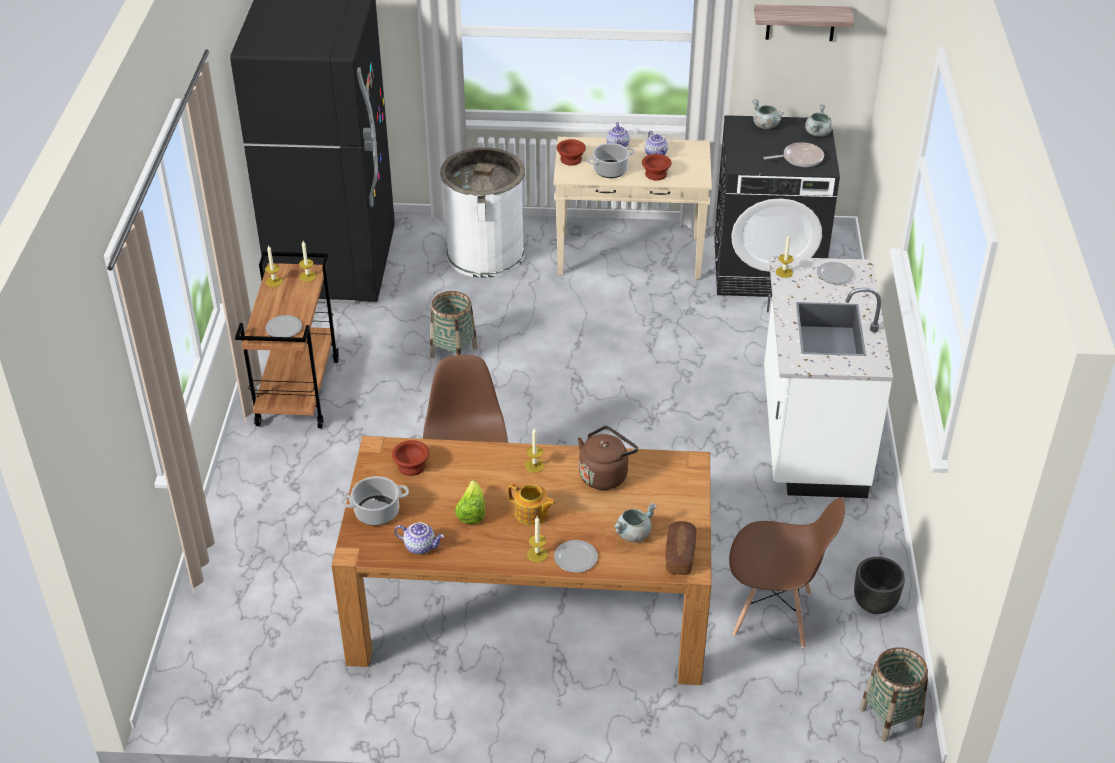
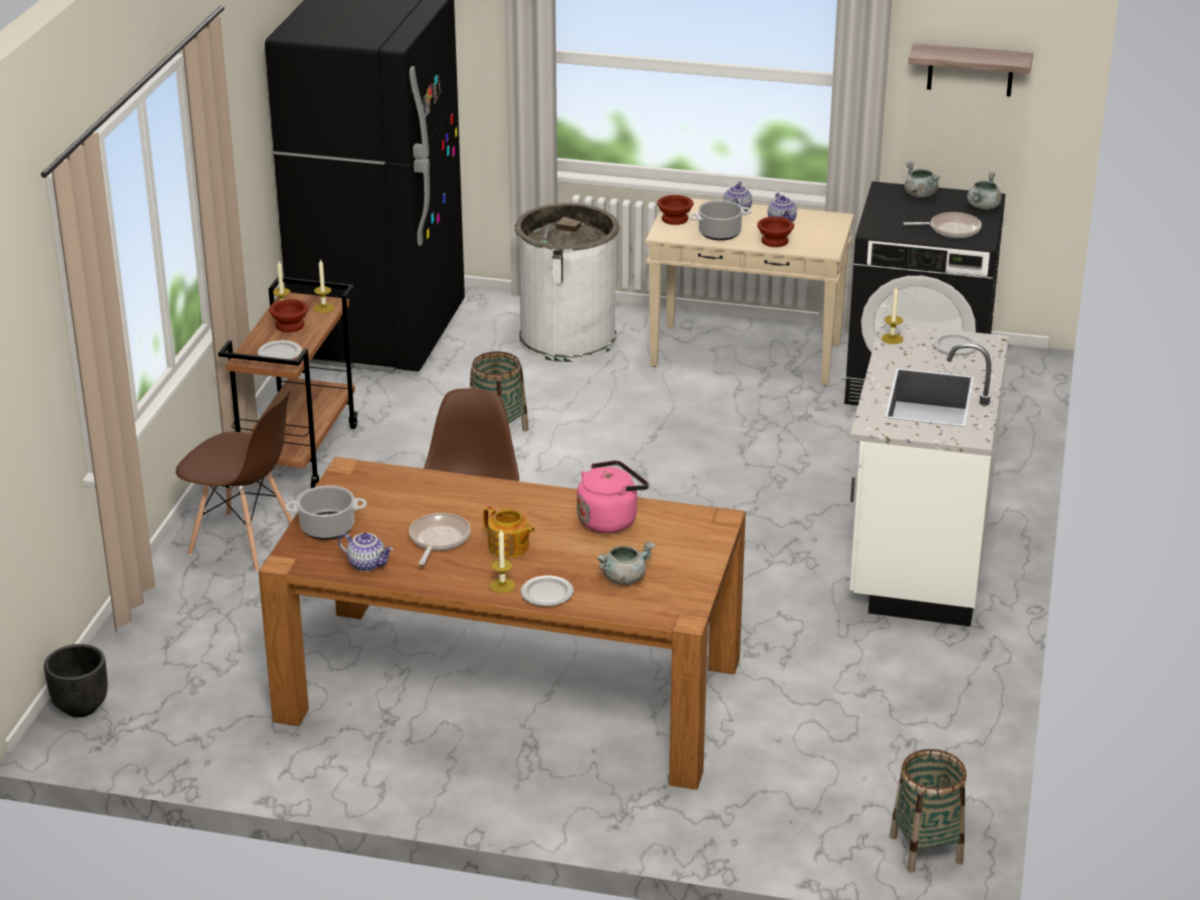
camera: 10 degrees right, 10 degrees down
brown bowl [392,440,429,476] -> brown bowl moved to [269,299,308,332]
lettuce [455,480,485,524] -> frying pan [409,513,471,565]
candle [525,428,545,473] -> none
brown kettle [578,426,638,490] -> pink kettle [577,460,649,533]
bread [665,521,697,575] -> none
brown chair [729,497,845,648] -> brown chair moved to [176,390,293,572]
black planter [854,557,905,614] -> black planter moved to [44,644,108,717]

